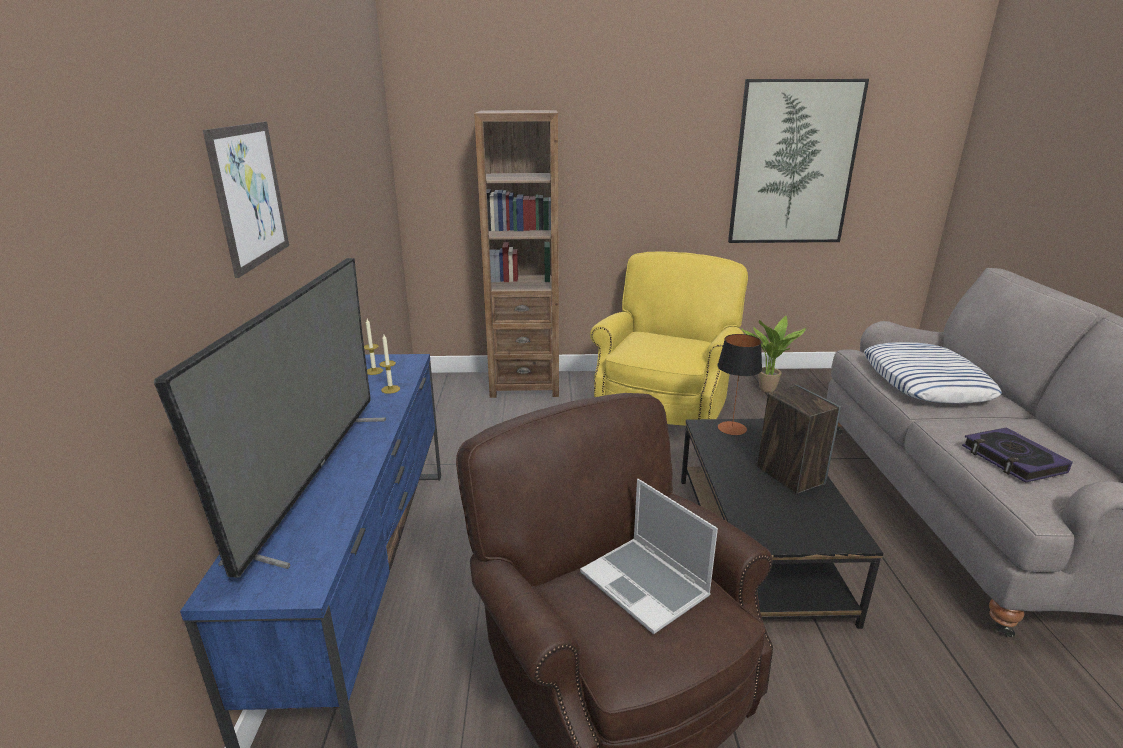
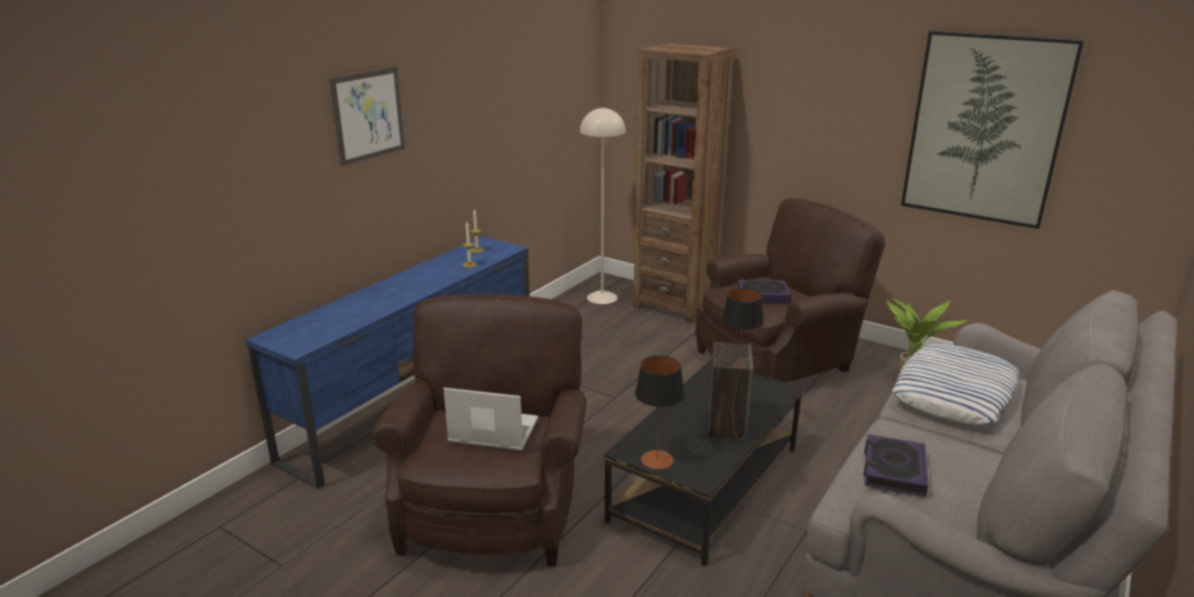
camera: 35 degrees right, 0 degrees up
television [154,258,386,578] -> none
laptop [580,479,718,634] -> laptop turned 105 degrees clockwise [443,388,538,451]
yellow armchair [590,252,748,425] -> brown armchair [695,199,885,383]
none -> beige floor lamp [580,107,626,304]
none -> table lamp [635,356,684,469]
none -> book [737,279,792,303]

